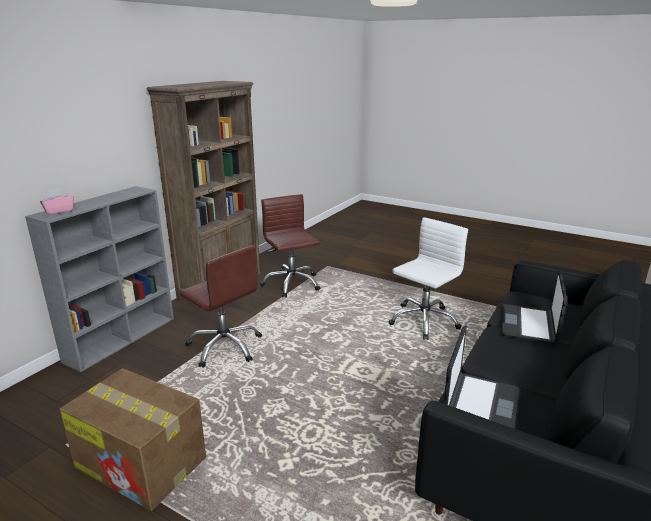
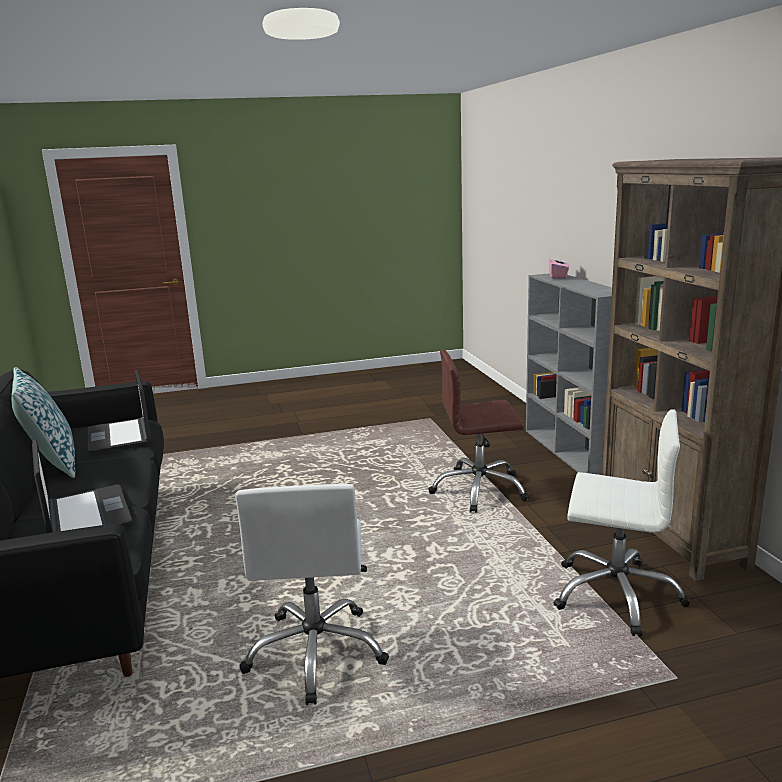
camera: 135 degrees right, 5 degrees down
cardboard box [60,368,206,511] -> none
brown office chair [260,194,320,298] -> white office chair [554,409,690,636]
none -> pillow [11,367,76,478]

